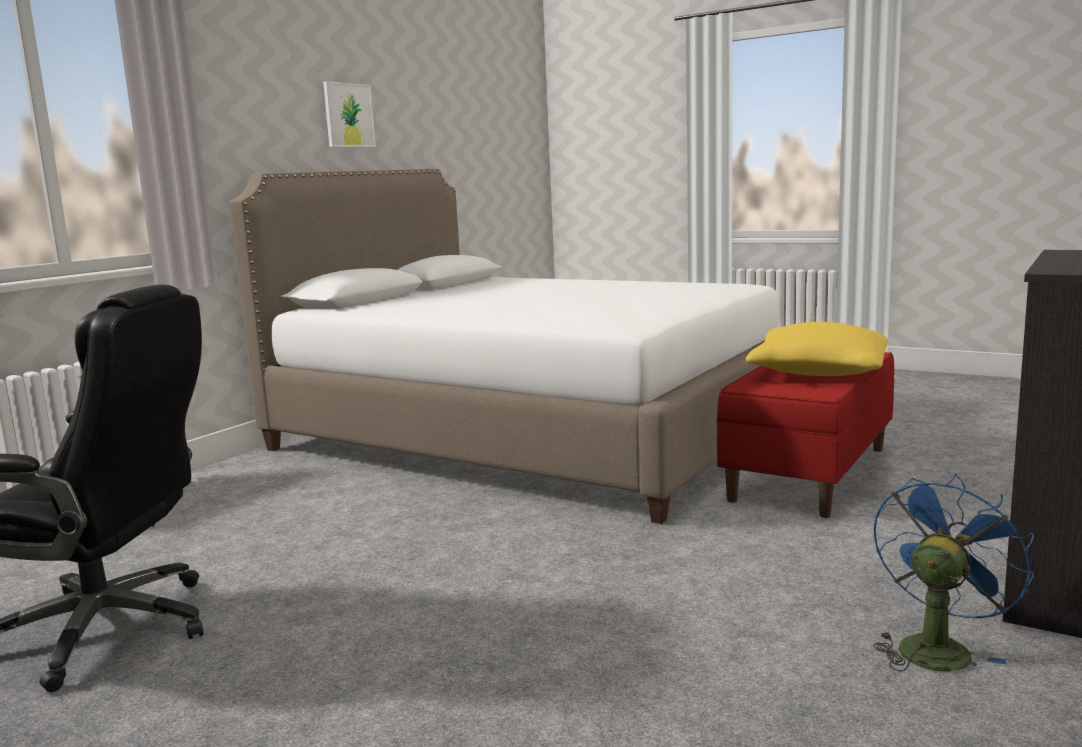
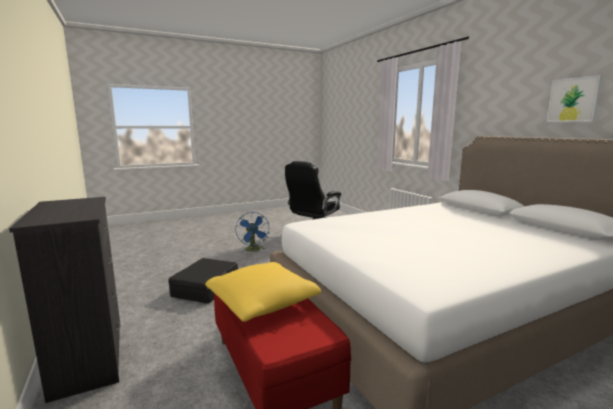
camera: 120 degrees right, 0 degrees up
blue fan [874,474,1034,672] -> blue fan moved to [236,212,269,252]
none -> black suitcase [168,258,238,304]

